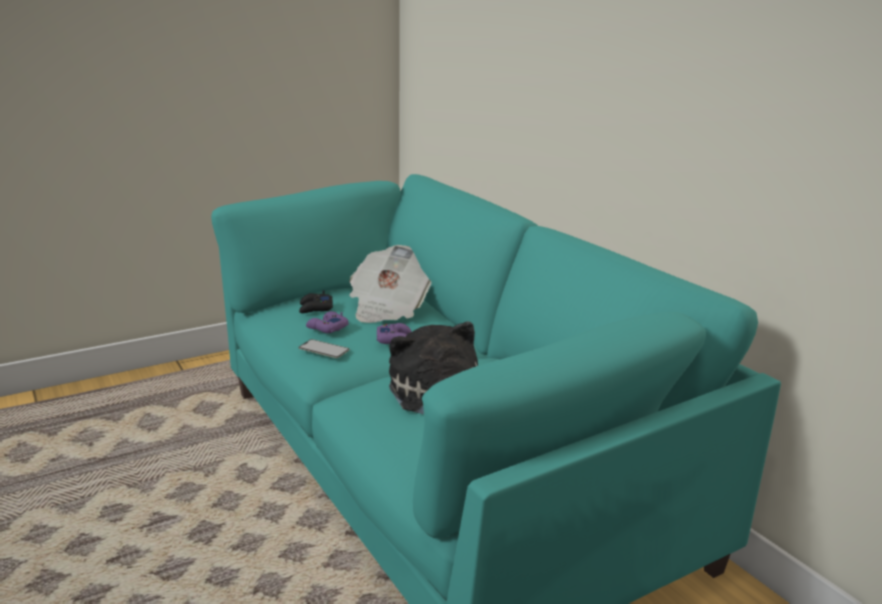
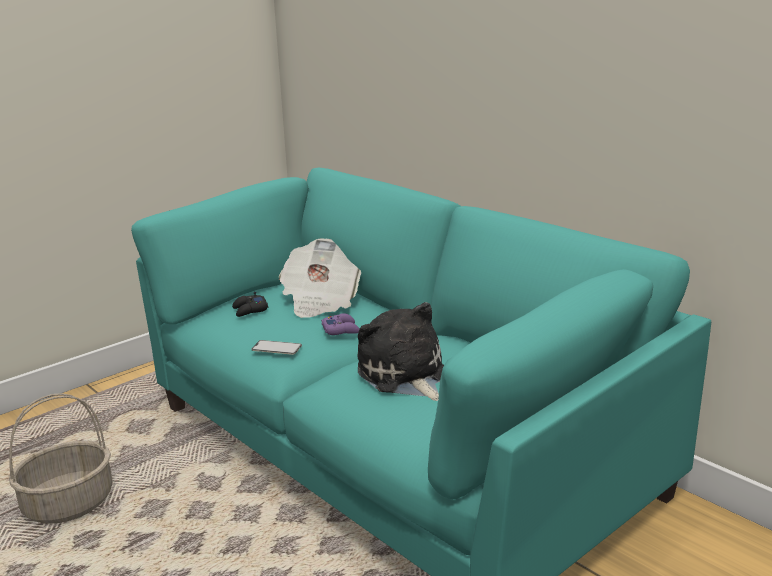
camera: 10 degrees left, 0 degrees up
purple game controller [306,311,348,333] -> none
none -> basket [9,393,113,524]

